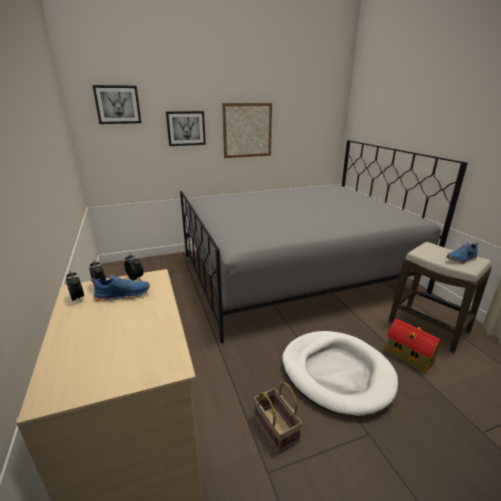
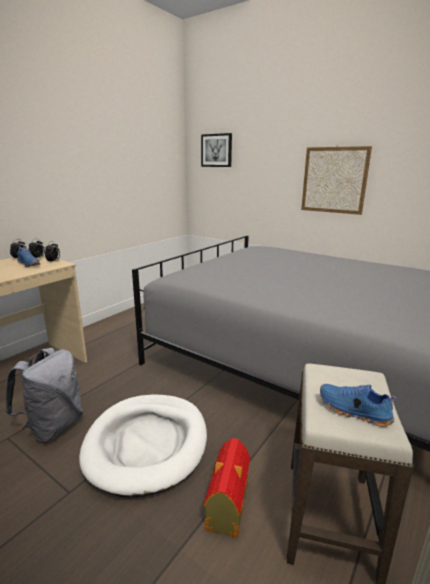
camera: 55 degrees right, 5 degrees down
picture [166,111,206,146] -> none
basket [254,382,302,453] -> grey backpack [5,348,83,443]

